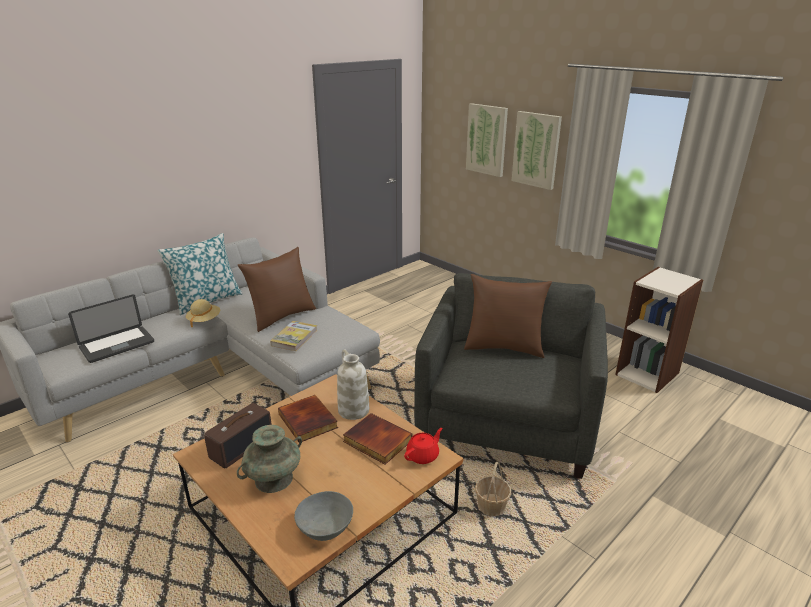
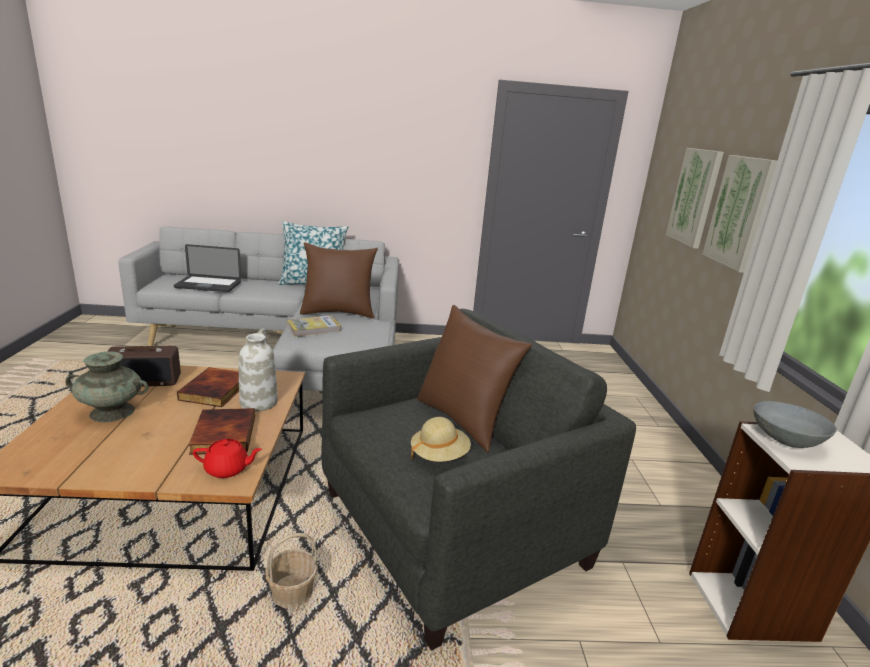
camera: 40 degrees right, 5 degrees down
beige hat [186,299,220,328] -> beige hat moved to [411,417,471,462]
grey bowl [294,491,353,541] -> grey bowl moved to [754,401,837,448]

